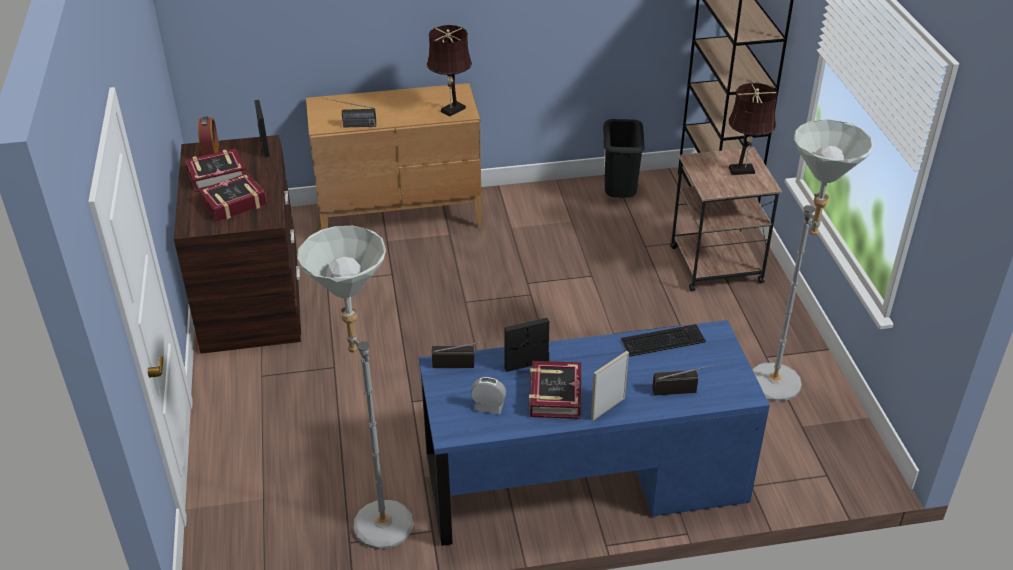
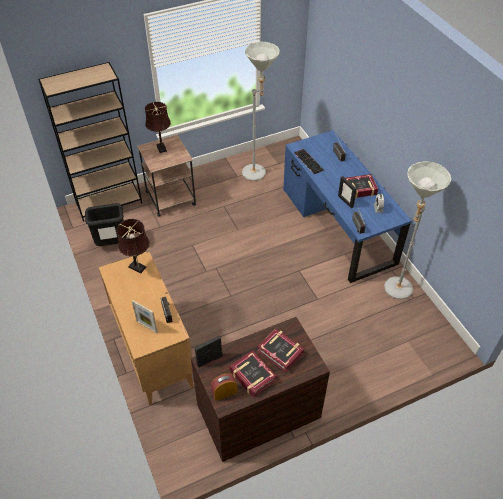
camera: 105 degrees left, 10 degrees up
picture frame [591,351,629,421] -> picture frame moved to [132,300,157,333]

